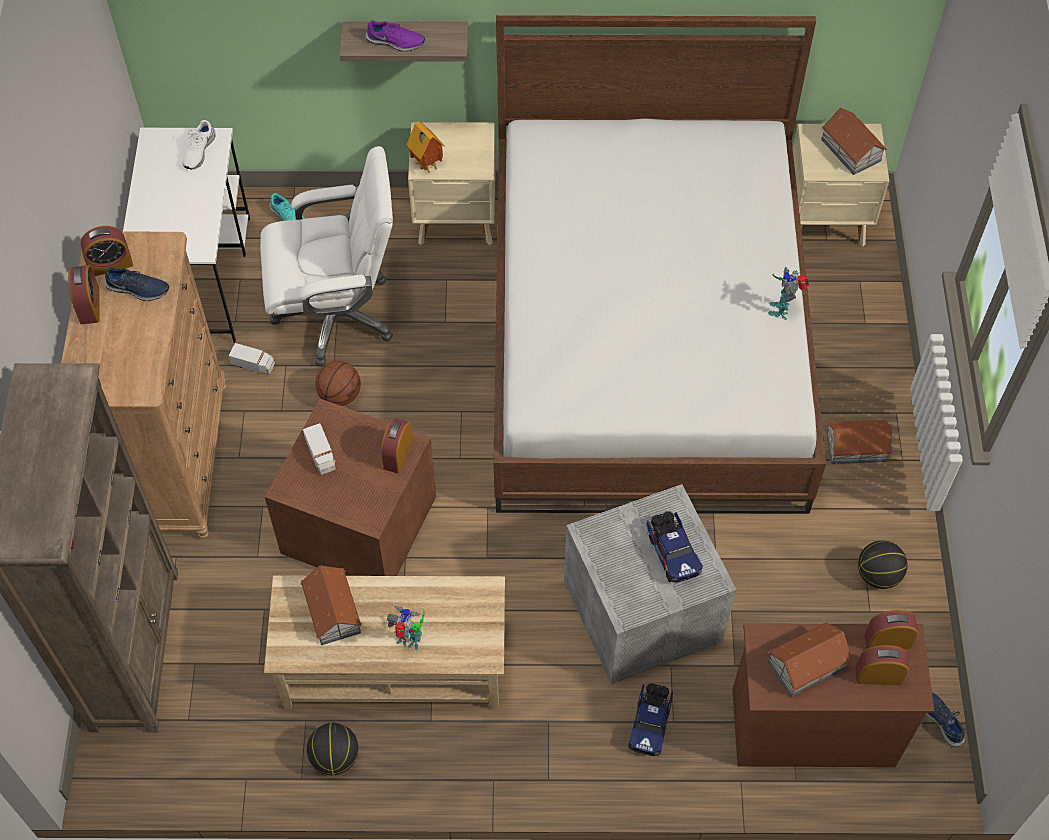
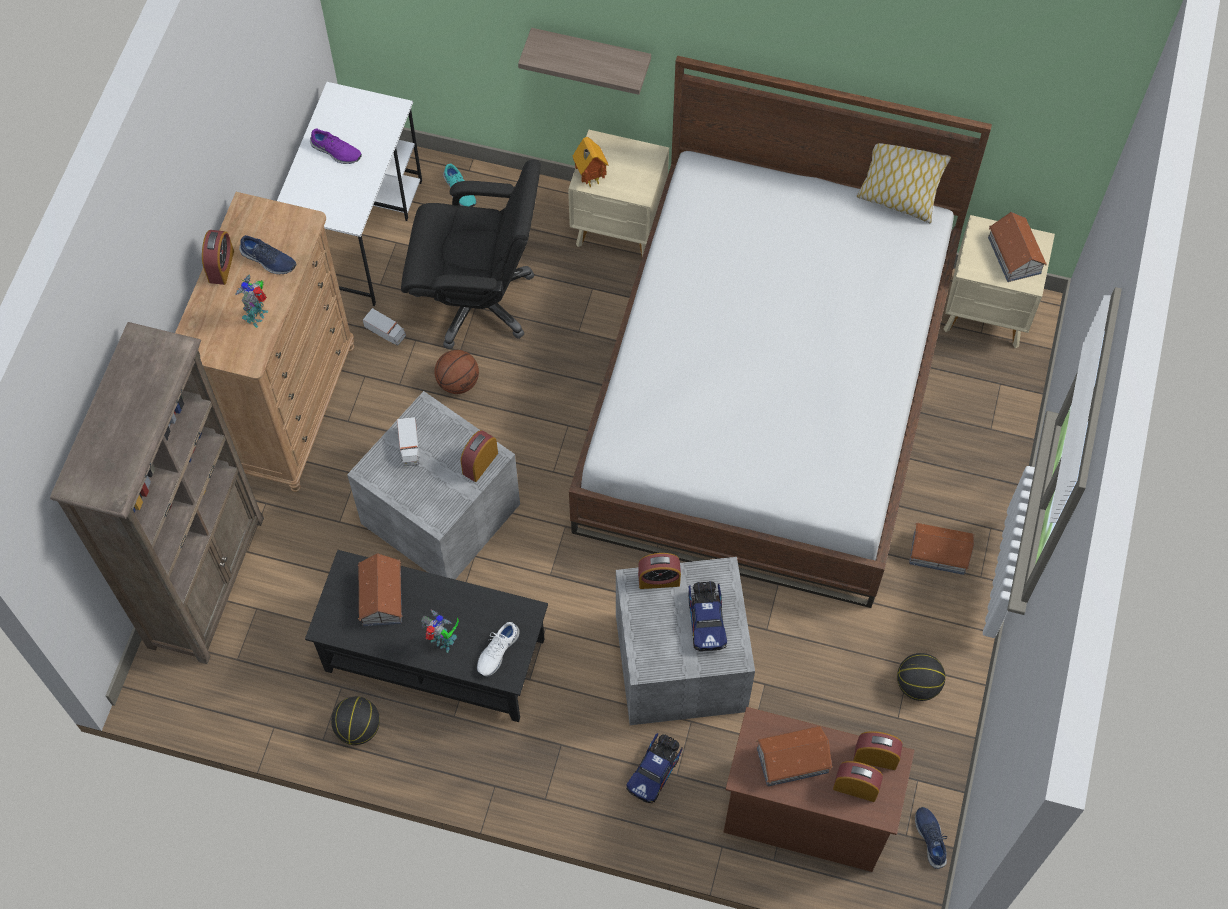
camera: 15 degrees right, 5 degrees up
alarm clock [80,226,133,276] -> alarm clock moved to [638,553,681,589]
white shoe [183,120,216,170] -> white shoe moved to [477,622,520,677]
white office chair [260,146,393,367] -> black office chair [401,159,541,350]
beige coffee table [264,576,505,710] -> black coffee table [305,550,548,722]
brown storage box [265,399,436,576] -> grey storage box [347,391,520,579]
purple shoe [366,20,425,52] -> purple shoe moved to [310,128,362,164]
toy robot [768,267,809,320] -> toy robot moved to [235,274,269,328]
none -> pillow [857,143,951,223]

